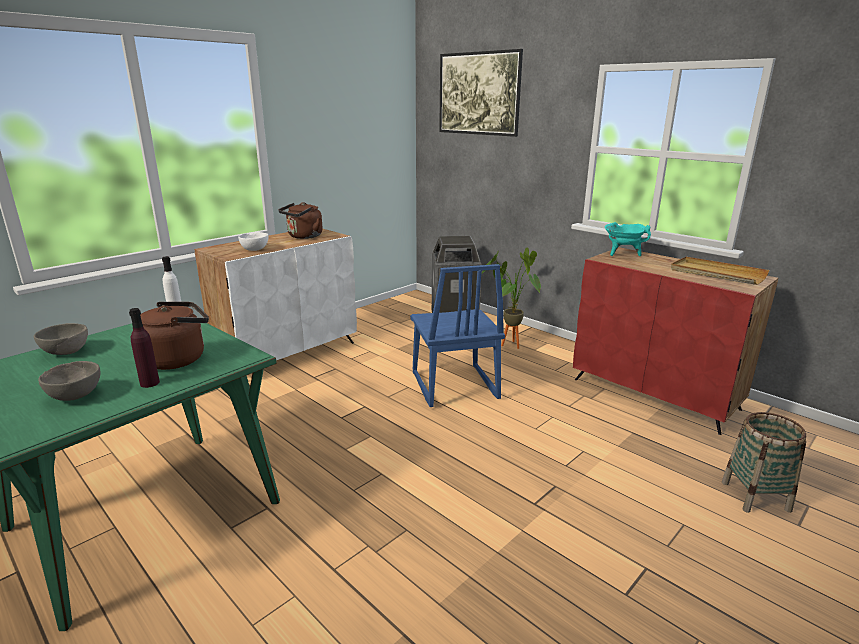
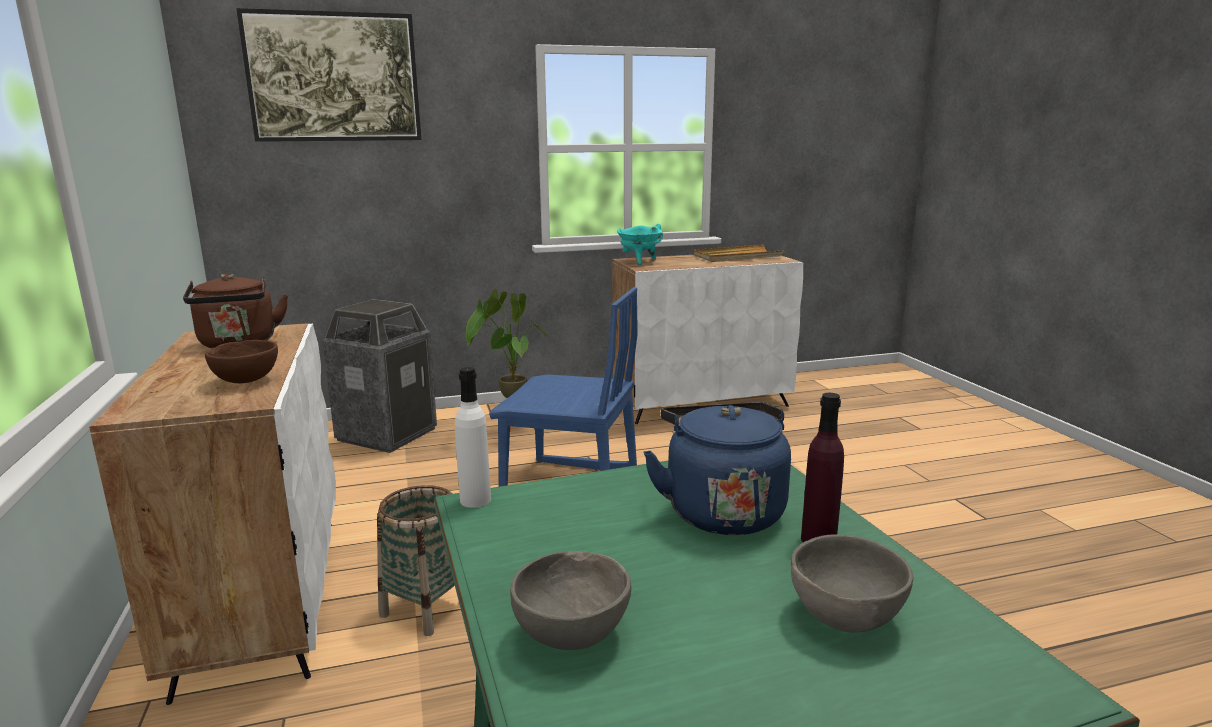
camera: 60 degrees left, 5 degrees down
brown kettle [140,302,209,370] -> blue kettle [643,402,791,535]
white bowl [238,232,268,251] -> brown bowl [205,340,278,383]
red cabinet [573,247,778,435] -> white cabinet [612,251,803,424]
basket [722,412,806,513] -> basket moved to [377,485,455,636]

